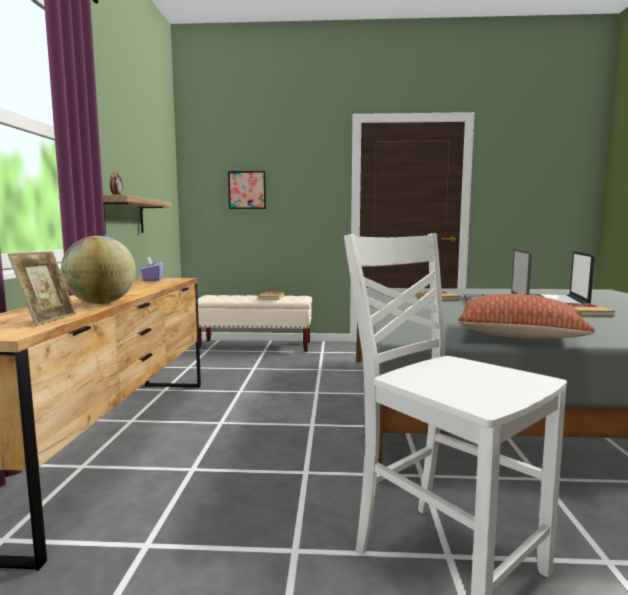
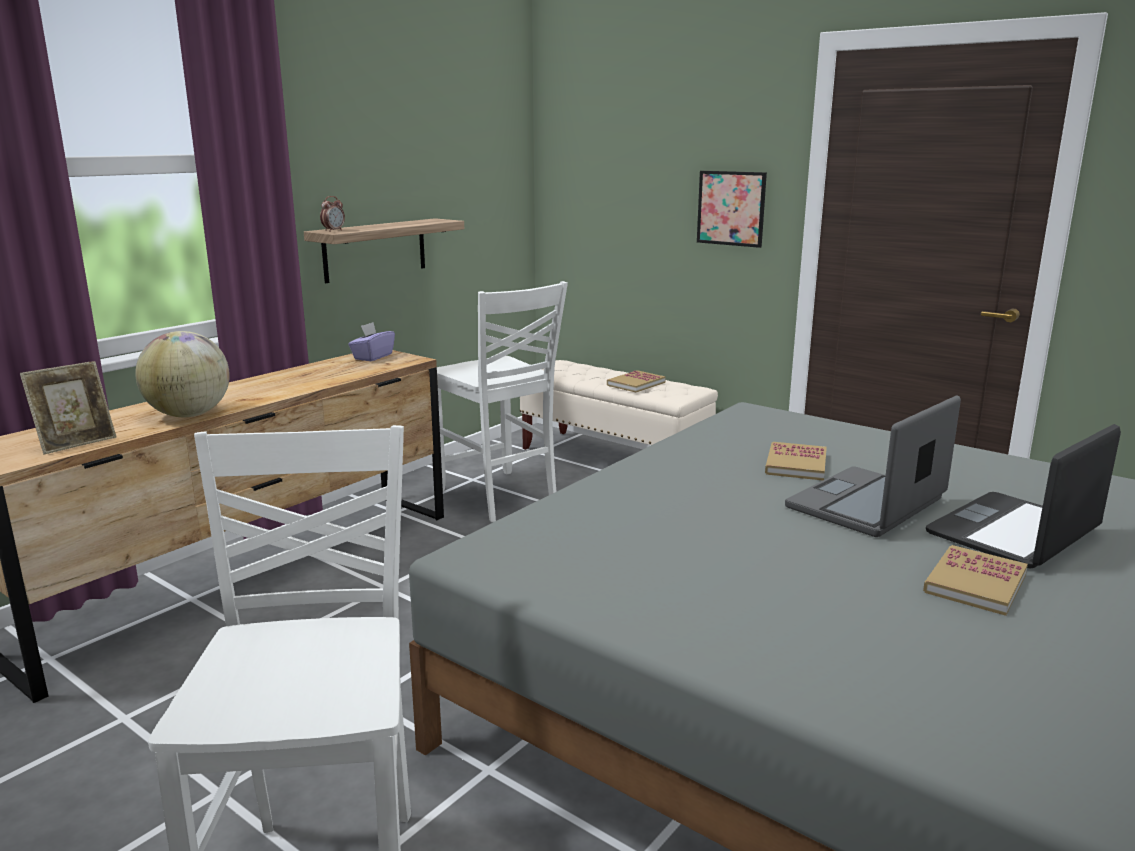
camera: 35 degrees right, 10 degrees up
picture [228,171,266,209] -> picture moved to [697,171,767,248]
pillow [458,294,595,339] -> none
none -> white chair [437,281,568,522]

